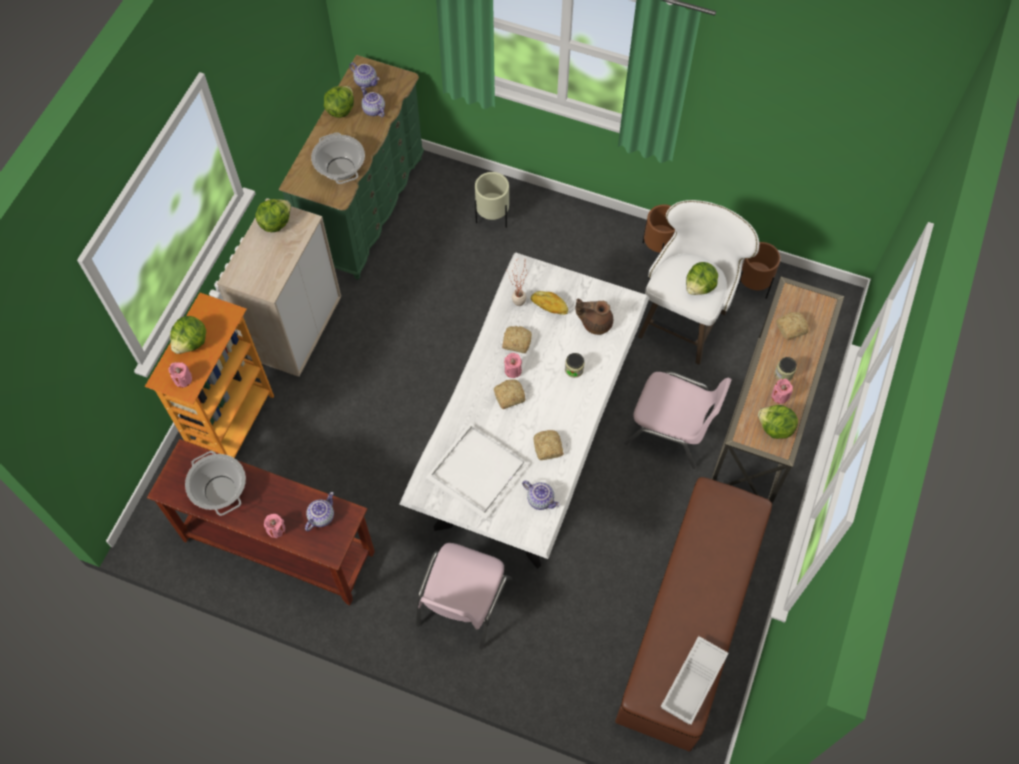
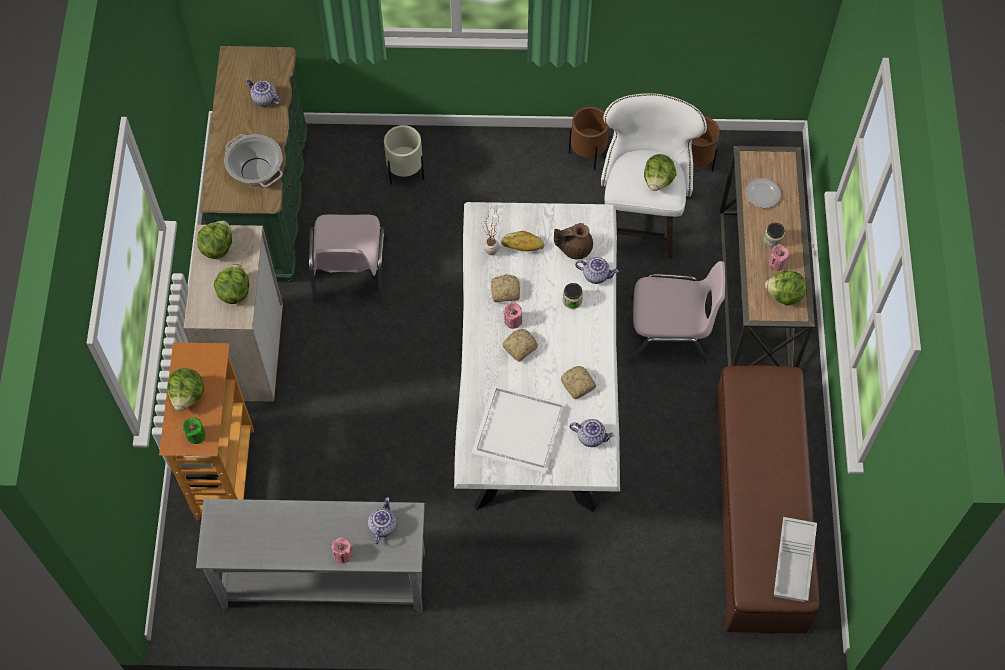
camera: 20 degrees left, 0 degrees up
brown console table [147,439,375,605] -> grey console table [196,499,425,612]
pink candle [168,362,192,388] -> green candle [183,418,206,444]
cooking pot [185,451,246,516] -> none
lettuce [324,86,354,118] -> lettuce moved to [214,264,249,304]
teapot [349,62,379,88] -> teapot moved to [575,257,619,284]
pink chair [416,543,512,650] -> pink chair moved to [309,214,388,304]
bread [776,312,808,340] -> plate [746,178,781,208]

